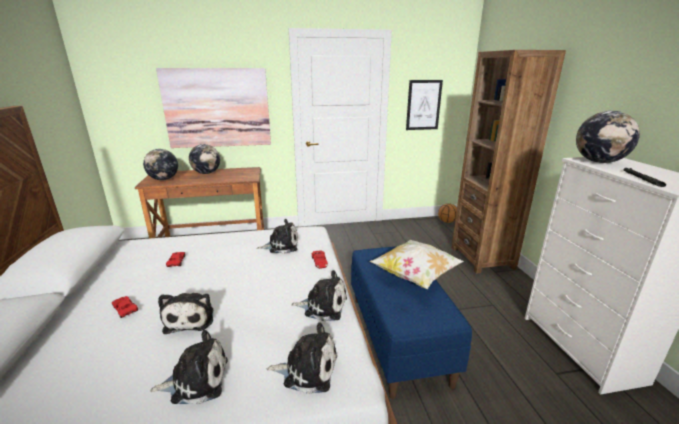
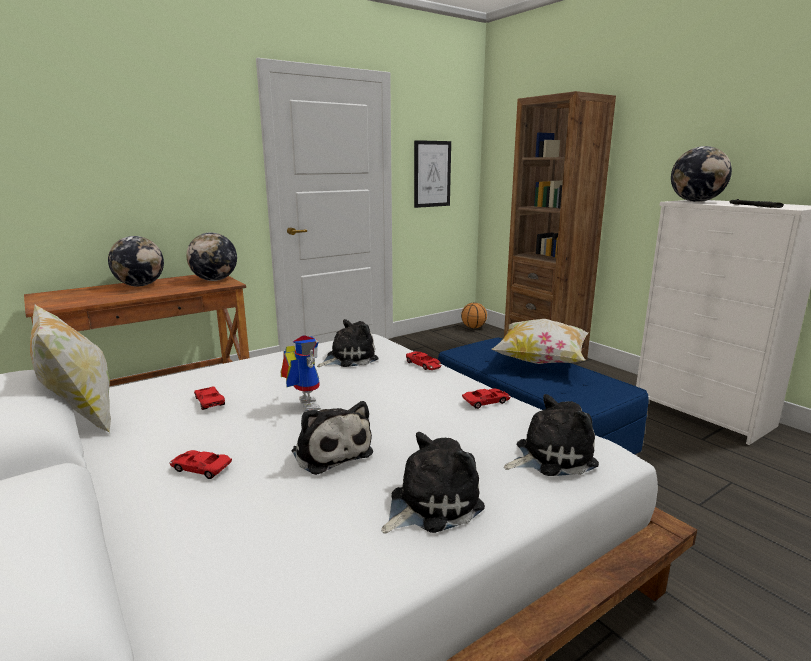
camera: 25 degrees left, 5 degrees down
globe [143,149,178,180] -> globe moved to [186,233,237,281]
picture [156,68,271,148] -> none
plush toy [291,270,347,321] -> red toy car [462,388,511,409]
none -> pillow [30,303,111,433]
none -> toy robot [280,335,321,411]

